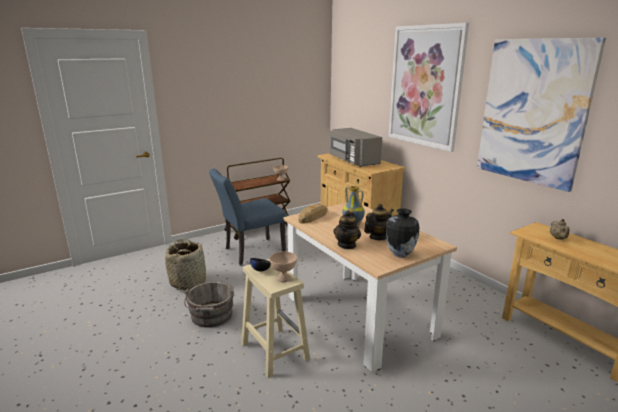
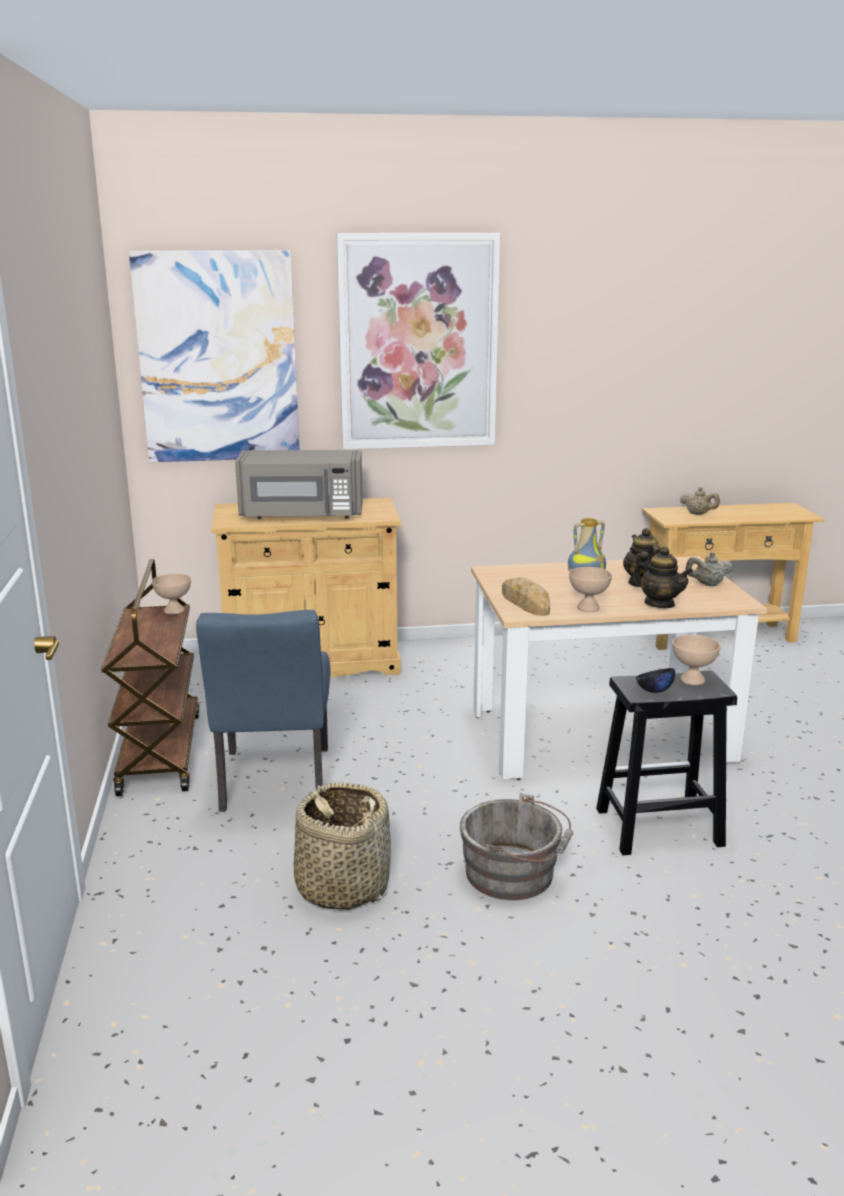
camera: 65 degrees left, 0 degrees up
beige stool [241,259,310,378] -> black stool [596,670,737,855]
vase [386,208,419,258] -> beige teapot [686,552,733,586]
picture [477,38,606,192] -> picture moved to [129,250,300,462]
none -> beige bowl [569,567,612,612]

